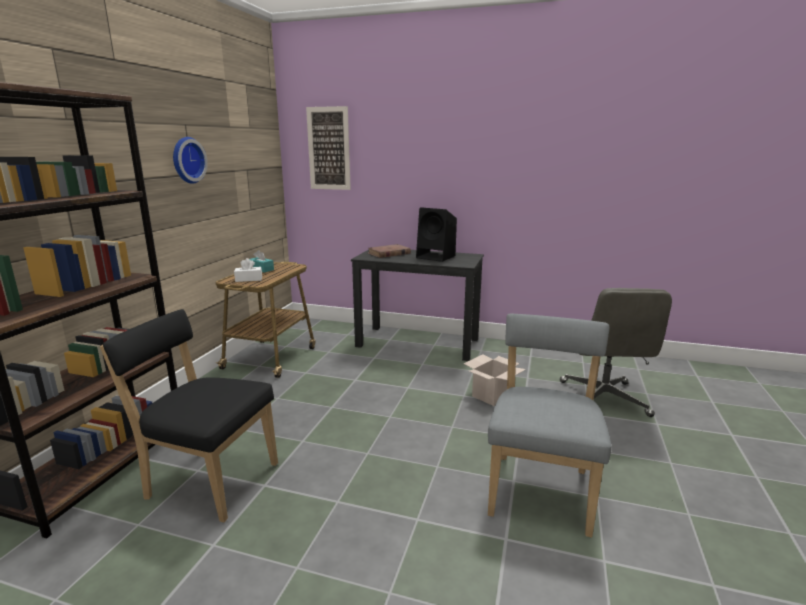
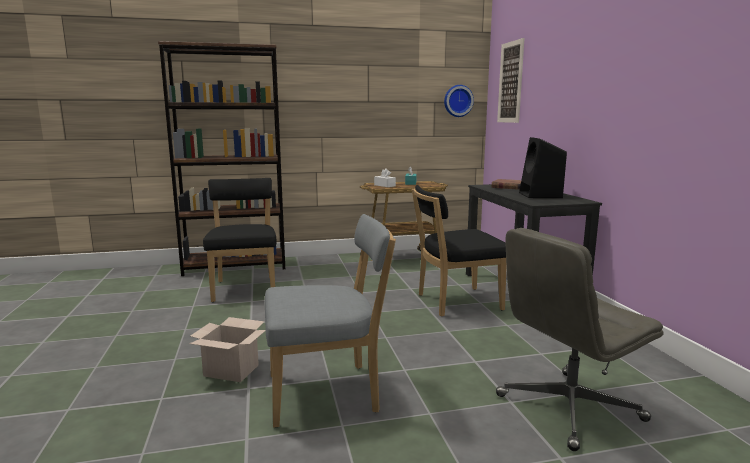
camera: 60 degrees right, 5 degrees down
wall clock [173,137,208,184] -> wall clock moved to [444,85,474,117]
cardboard box [463,354,526,406] -> cardboard box moved to [189,317,266,382]
none -> black chair [412,185,507,317]

